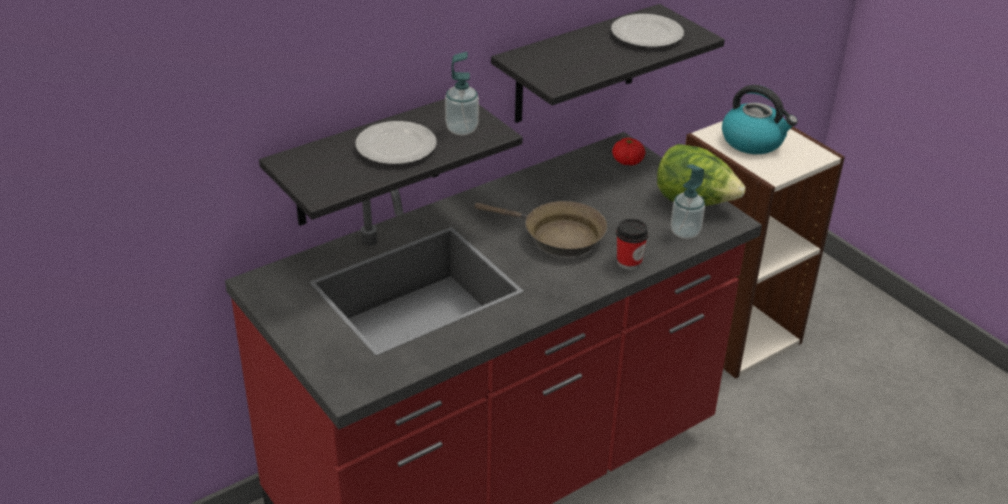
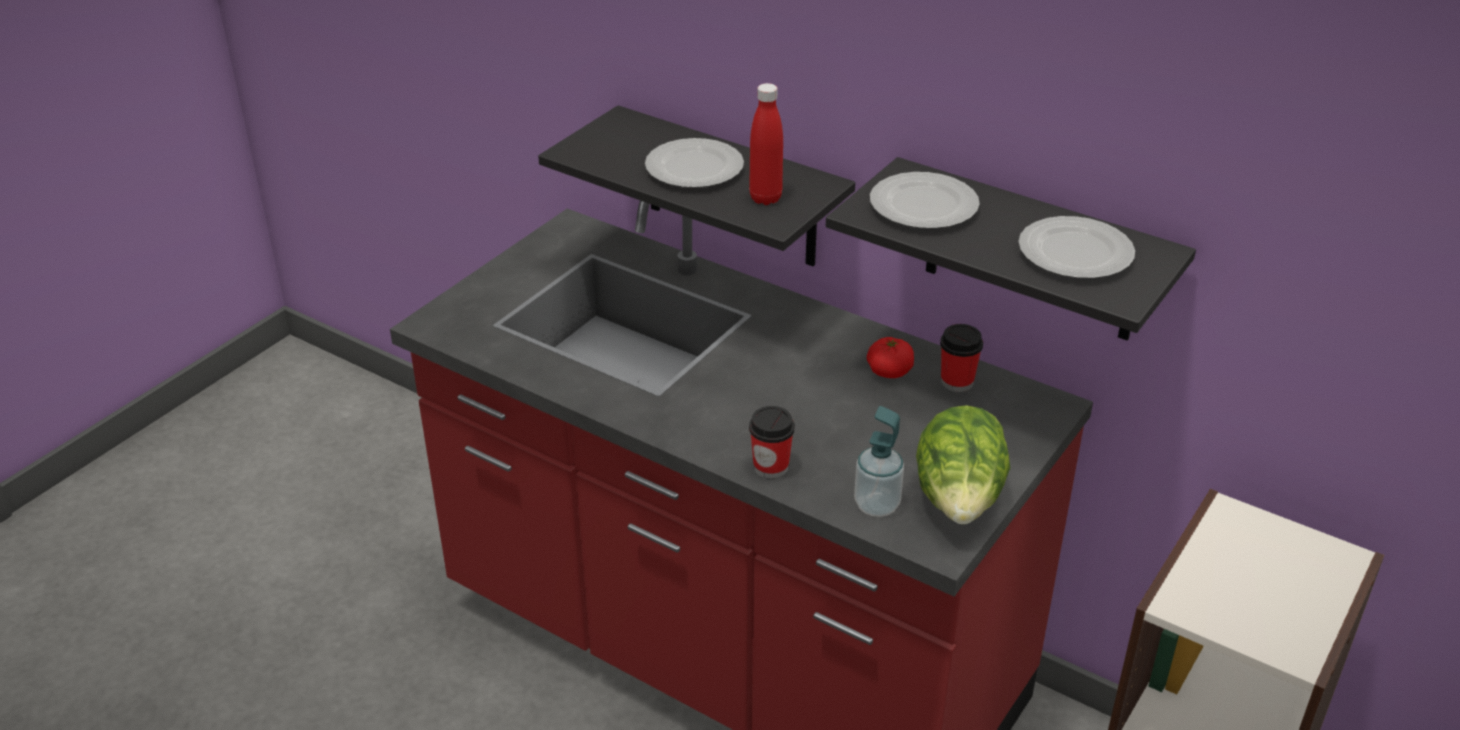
camera: 70 degrees right, 0 degrees up
soap dispenser [445,52,479,136] -> red bottle [749,83,783,205]
brown frying pan [474,201,607,256] -> none
tomato [612,138,645,166] -> tomato moved to [867,337,914,378]
kettle [722,85,798,154] -> none
none -> plate [870,172,980,229]
none -> cup [940,324,983,392]

